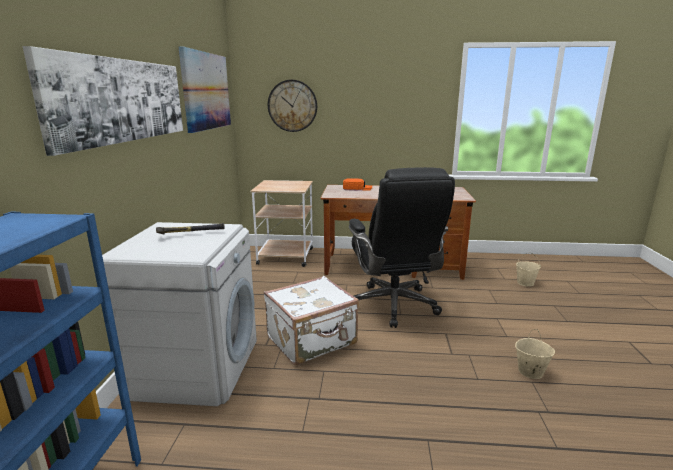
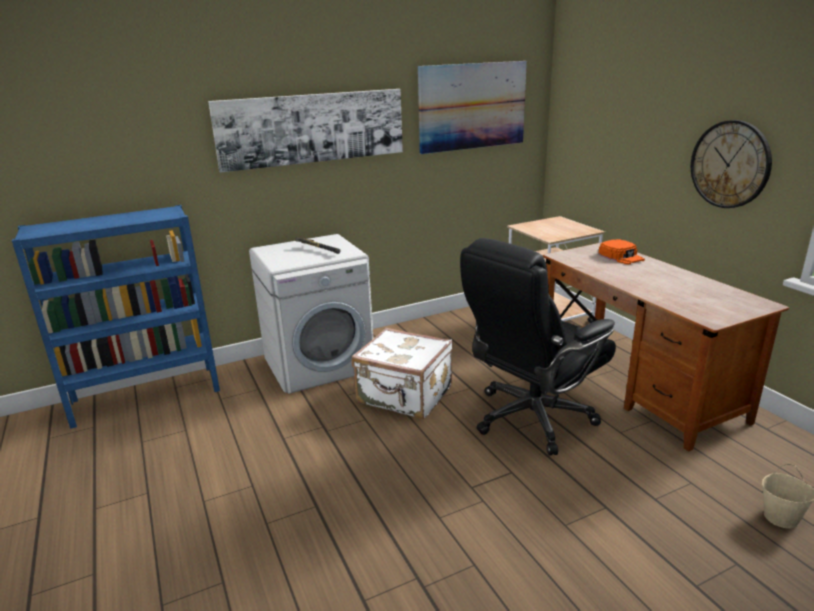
camera: 60 degrees right, 5 degrees up
wall clock [268,80,317,132] -> wall clock moved to [691,120,772,208]
beige bucket [515,329,555,379] -> none

